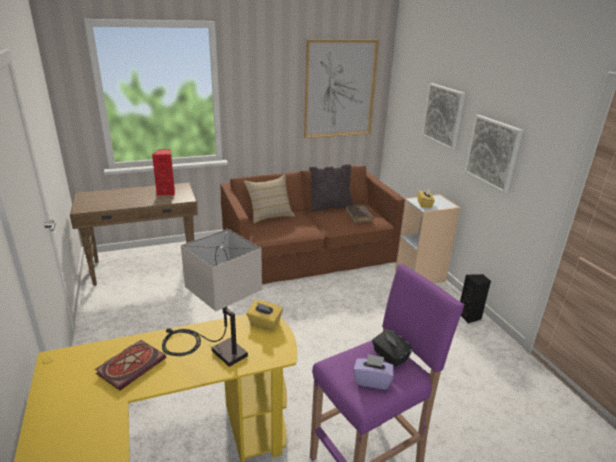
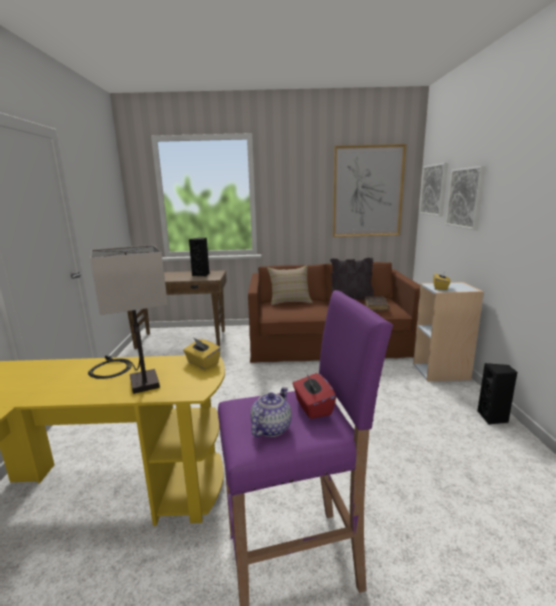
camera: 20 degrees right, 10 degrees down
book [95,340,166,390] -> none
red speaker [152,150,175,195] -> black speaker [189,238,210,276]
purple tissue box [353,354,394,390] -> teapot [251,387,292,437]
black tissue box [372,329,413,367] -> red tissue box [293,373,336,419]
picture [465,115,523,193] -> picture moved to [420,163,448,217]

